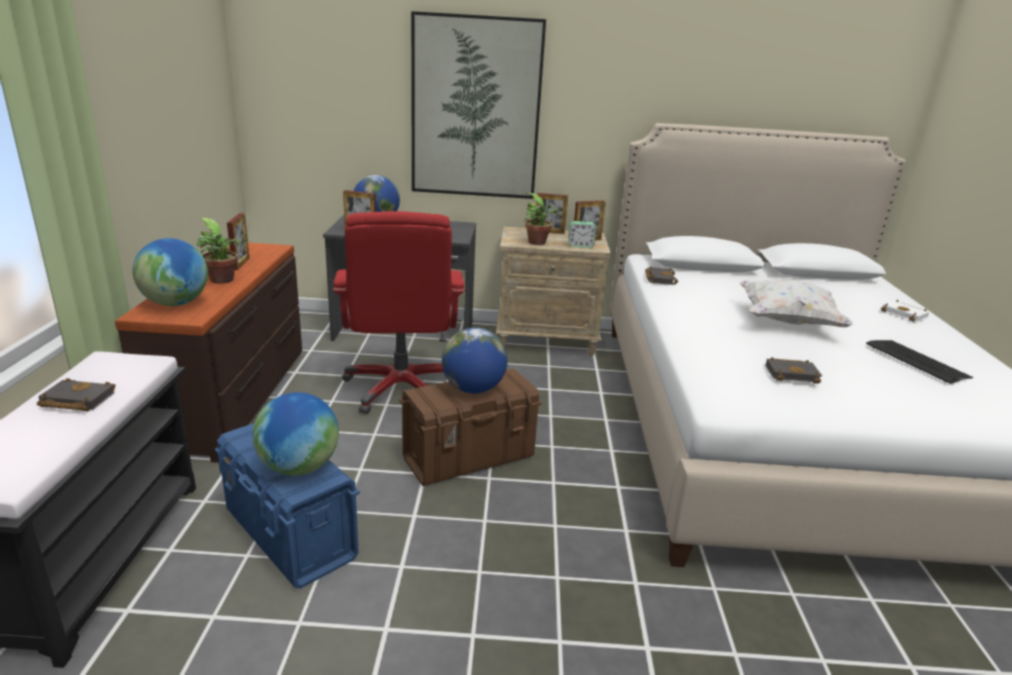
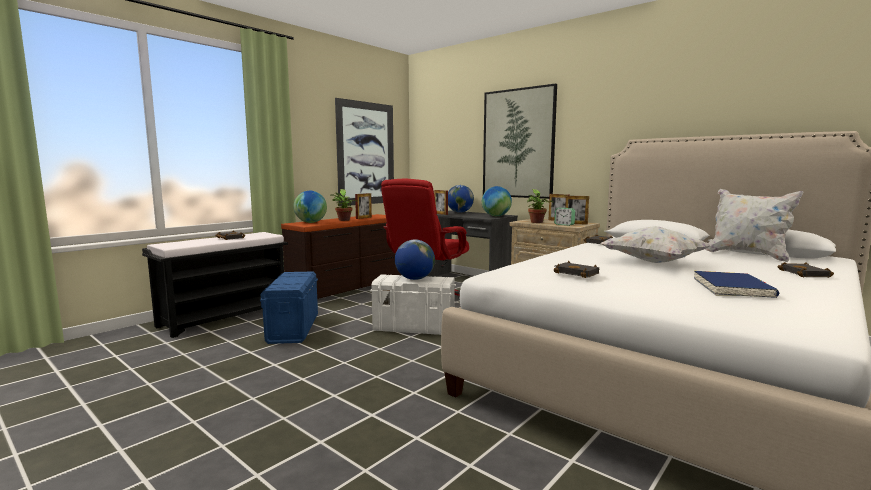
camera: 40 degrees right, 15 degrees down
globe [253,392,339,476] -> globe moved to [482,186,512,216]
brown storage box [399,368,542,486] -> white storage box [370,274,456,335]
keyboard [866,340,973,384] -> blue book [694,271,779,298]
white book [881,300,929,322] -> black book [778,262,834,278]
none -> picture [335,98,394,206]
none -> white pillow [705,189,803,262]

